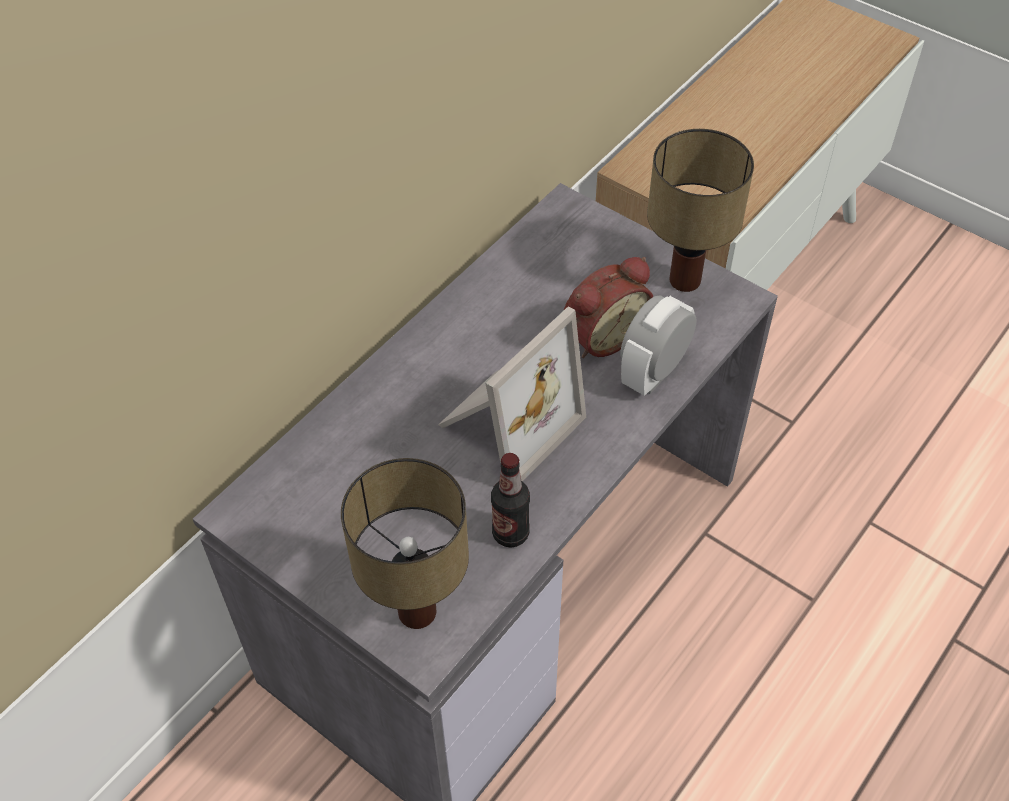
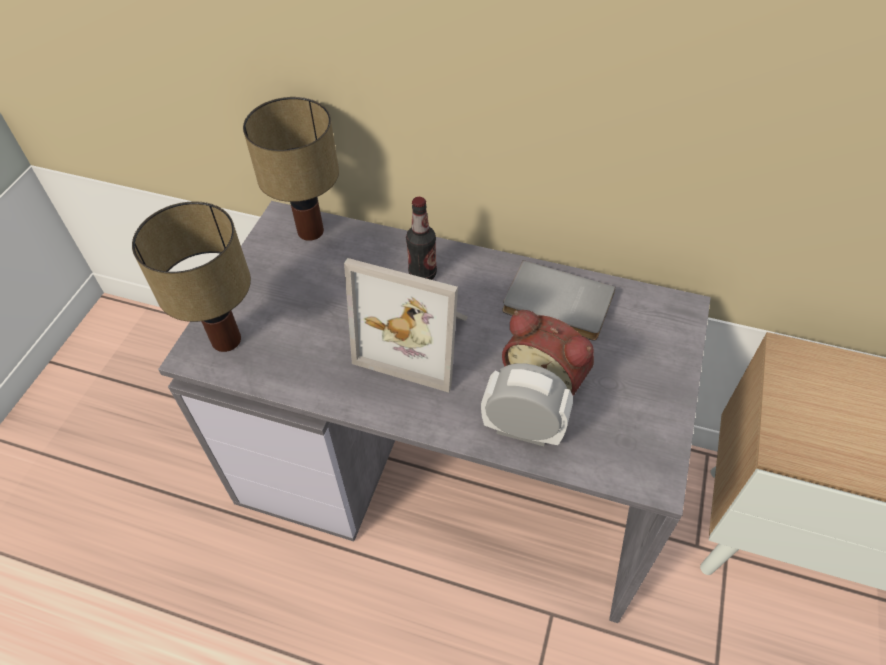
camera: 70 degrees right, 0 degrees up
bottle [491,453,530,548] -> bottle moved to [406,197,437,280]
table lamp [647,129,754,292] -> table lamp moved to [243,97,339,241]
none -> grey book [503,260,616,341]

